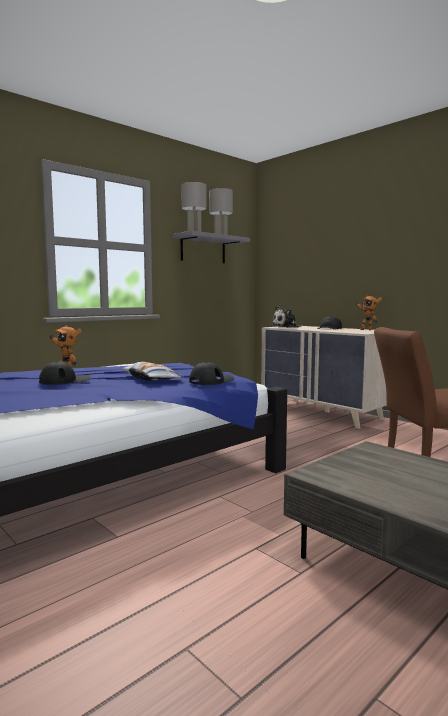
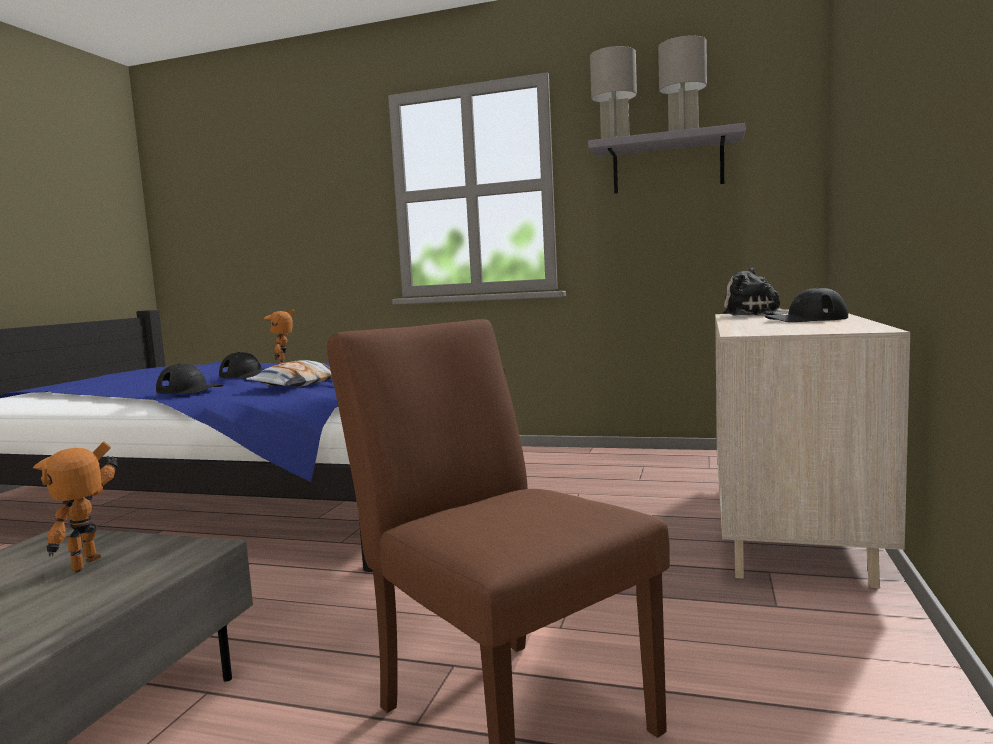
camera: 60 degrees right, 0 degrees up
black cap [189,362,234,385] -> black cap moved to [156,363,224,394]
toy robot [356,296,382,330] -> toy robot moved to [33,442,117,572]

